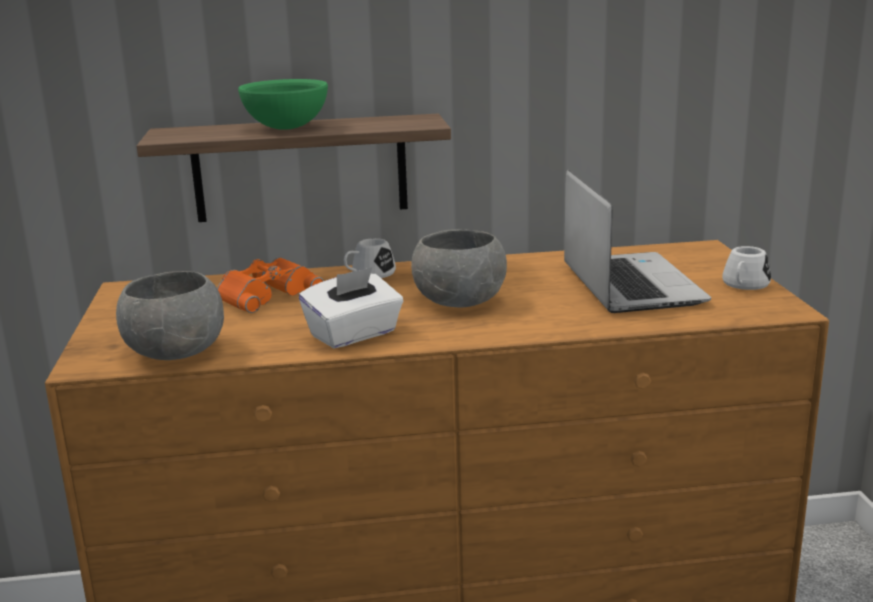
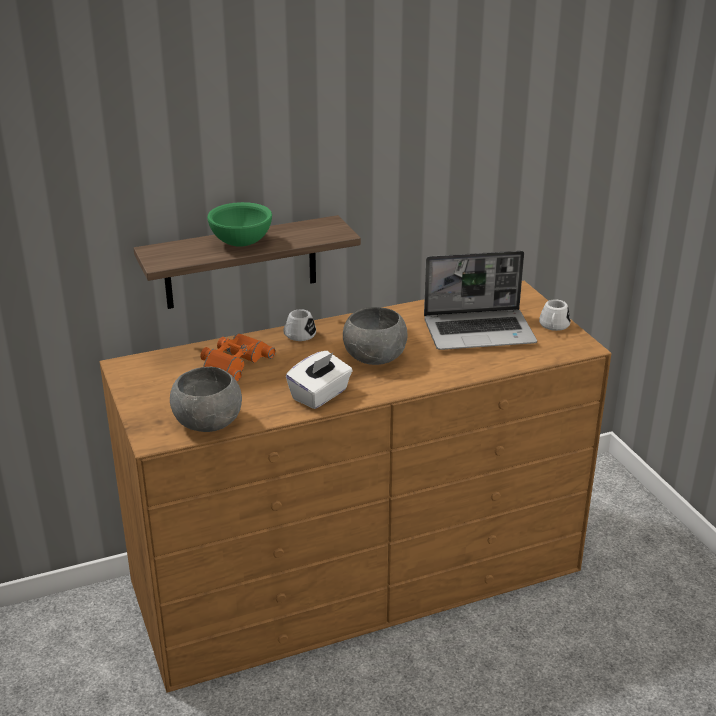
camera: 15 degrees left, 10 degrees up
laptop [564,170,711,313] -> laptop turned 105 degrees clockwise [424,251,537,350]

